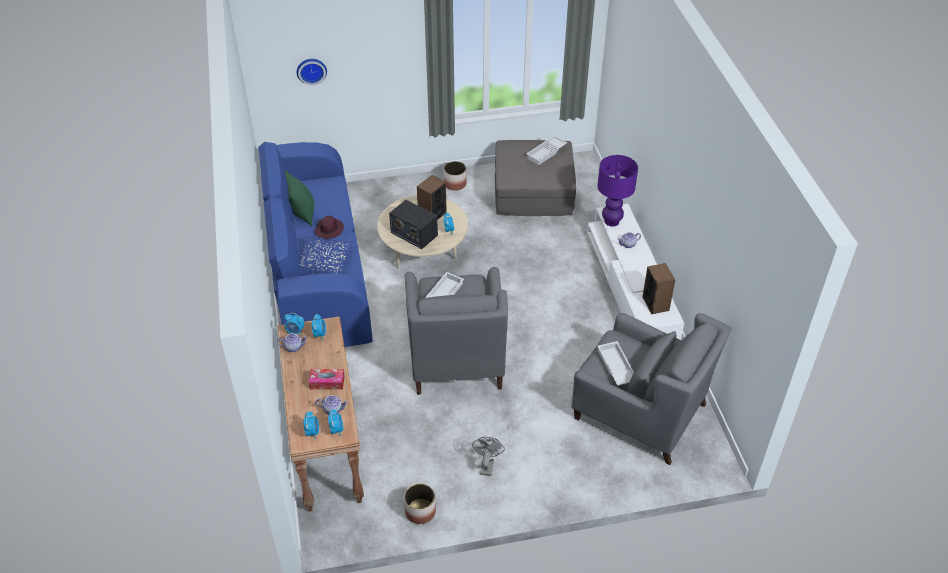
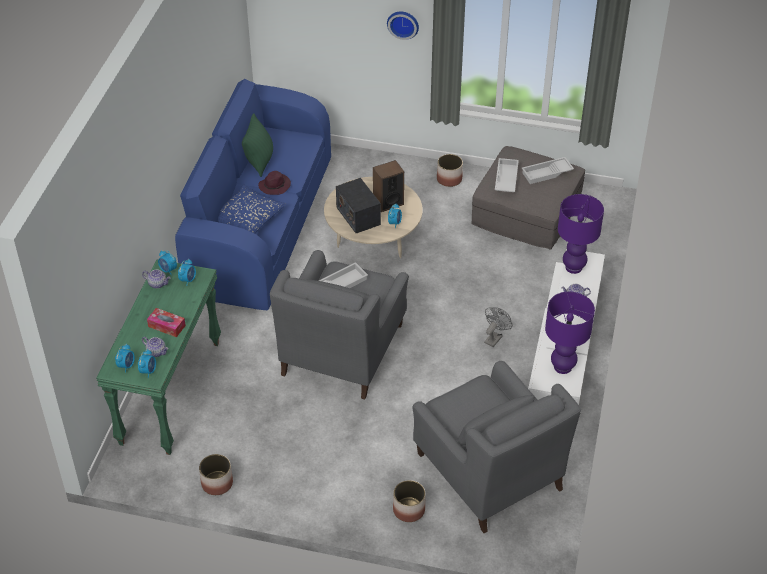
camera: 25 degrees right, 0 degrees up
brown console table [278,317,364,512] -> green console table [96,259,221,455]
wall clock [297,59,327,85] -> wall clock moved to [387,12,419,40]
grey fan [472,437,505,476] -> grey fan moved to [484,307,512,347]
white tray [597,341,634,386] -> white tray moved to [495,158,519,192]
speaker [642,263,675,314] -> purple table lamp [545,292,595,374]
none -> planter [393,480,426,522]

